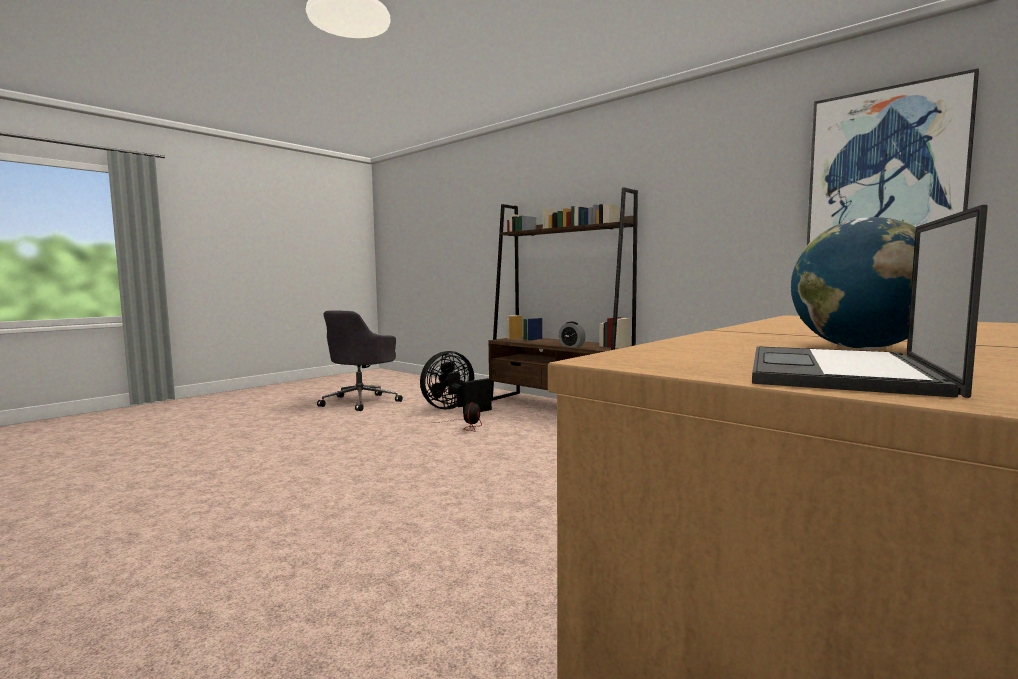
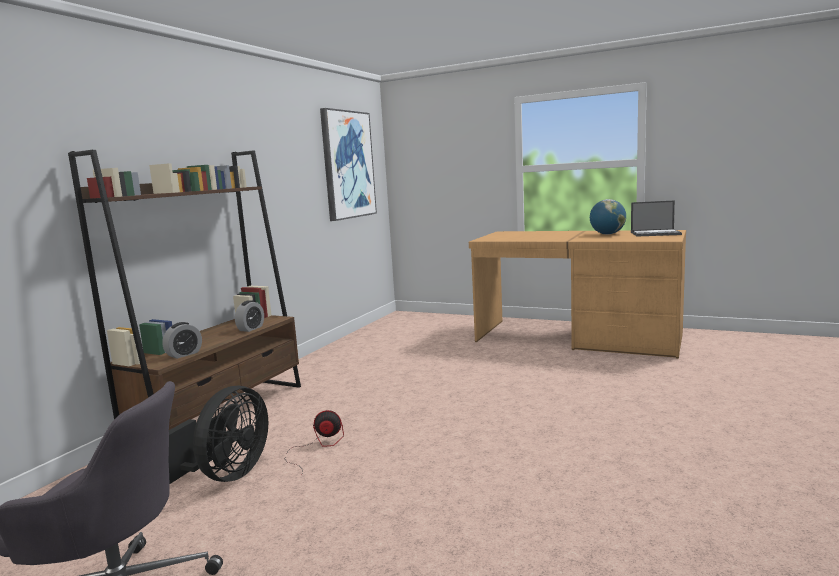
camera: 105 degrees left, 5 degrees up
black fan [420,351,492,412] -> black fan turned 105 degrees counterclockwise [169,386,268,484]
none -> alarm clock [162,322,202,359]

